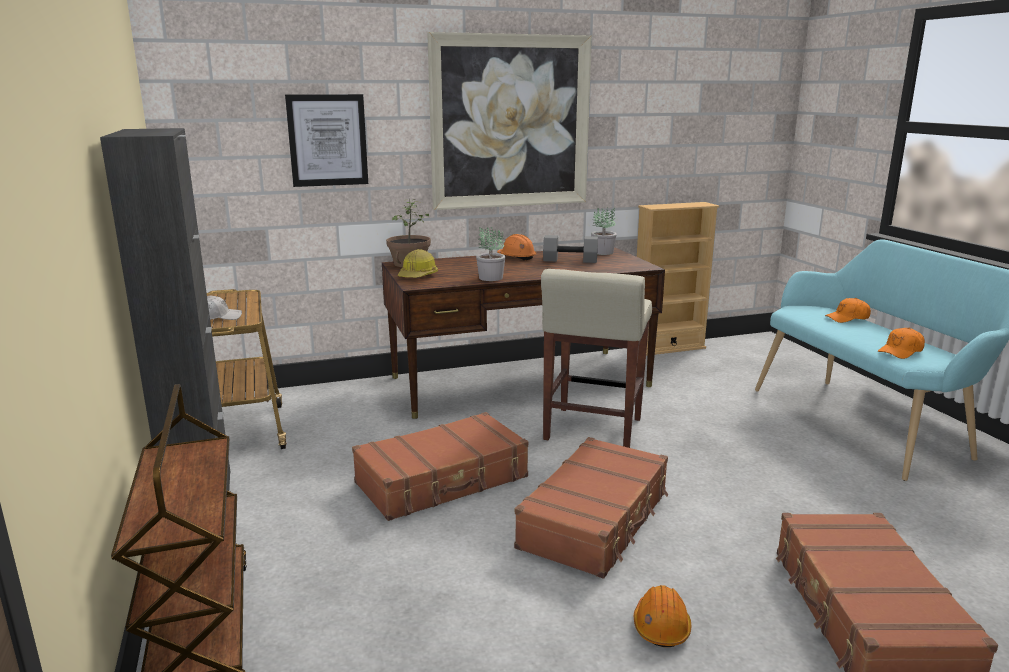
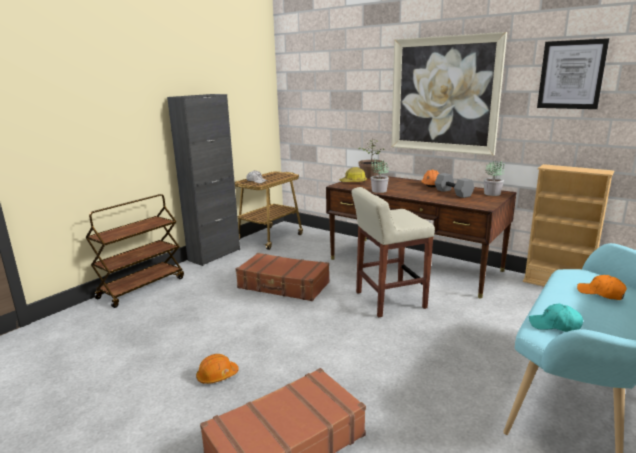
camera: 55 degrees right, 0 degrees up
picture [285,94,368,187] -> picture moved to [537,38,609,109]
brown suitcase [514,437,668,578] -> none
orange cap [878,328,925,359] -> turquoise cap [529,304,583,332]

